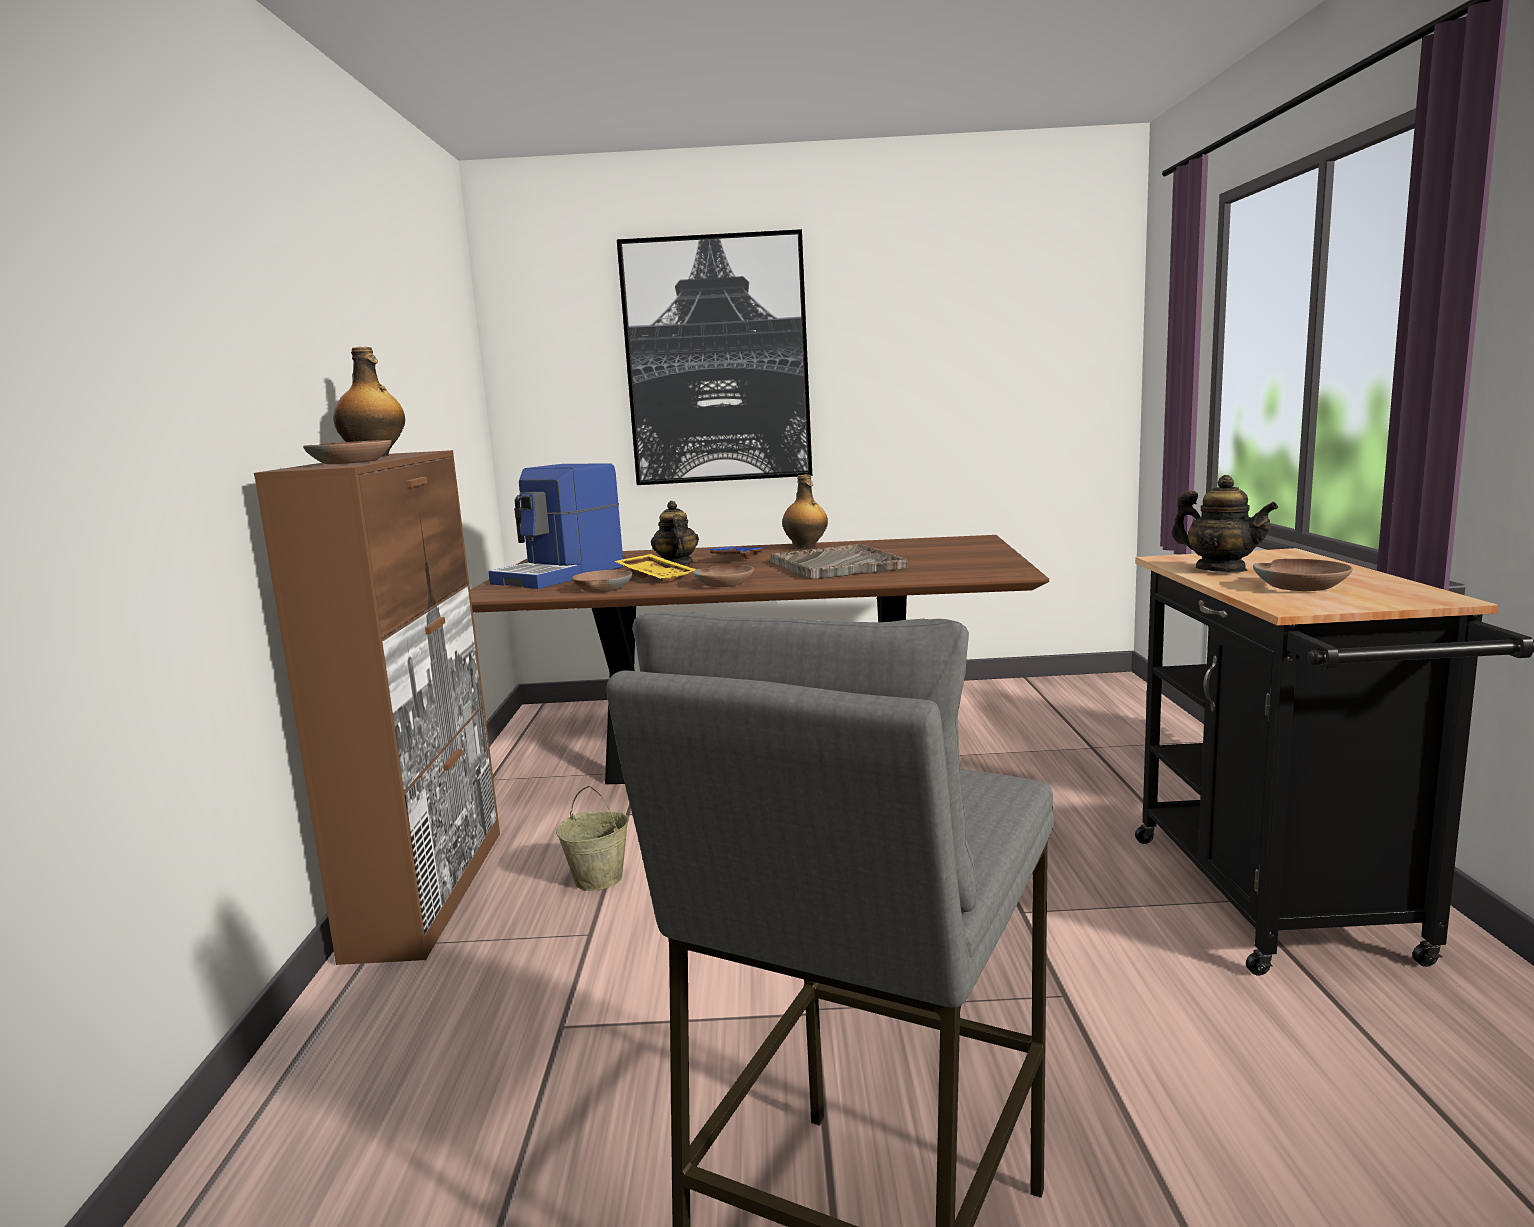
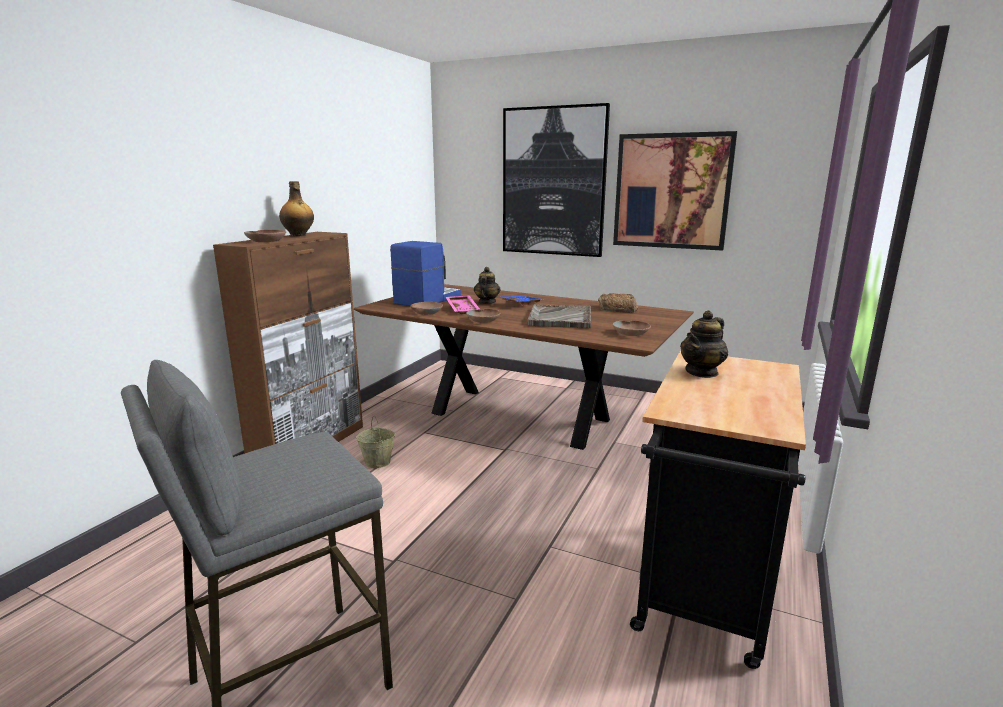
camera: 25 degrees right, 5 degrees up
coffee machine [488,463,624,589] -> coffee machine turned 150 degrees clockwise [390,241,461,306]
yellow tray [614,554,697,583] -> pink tray [446,295,480,314]
bottle [782,474,828,549] -> none
teapot [1172,475,1278,572] -> teapot turned 60 degrees clockwise [680,310,728,378]
brown bowl [1253,559,1353,591] -> brown bowl moved to [613,321,651,336]
none -> bread [598,293,638,313]
none -> picture [613,131,737,251]

